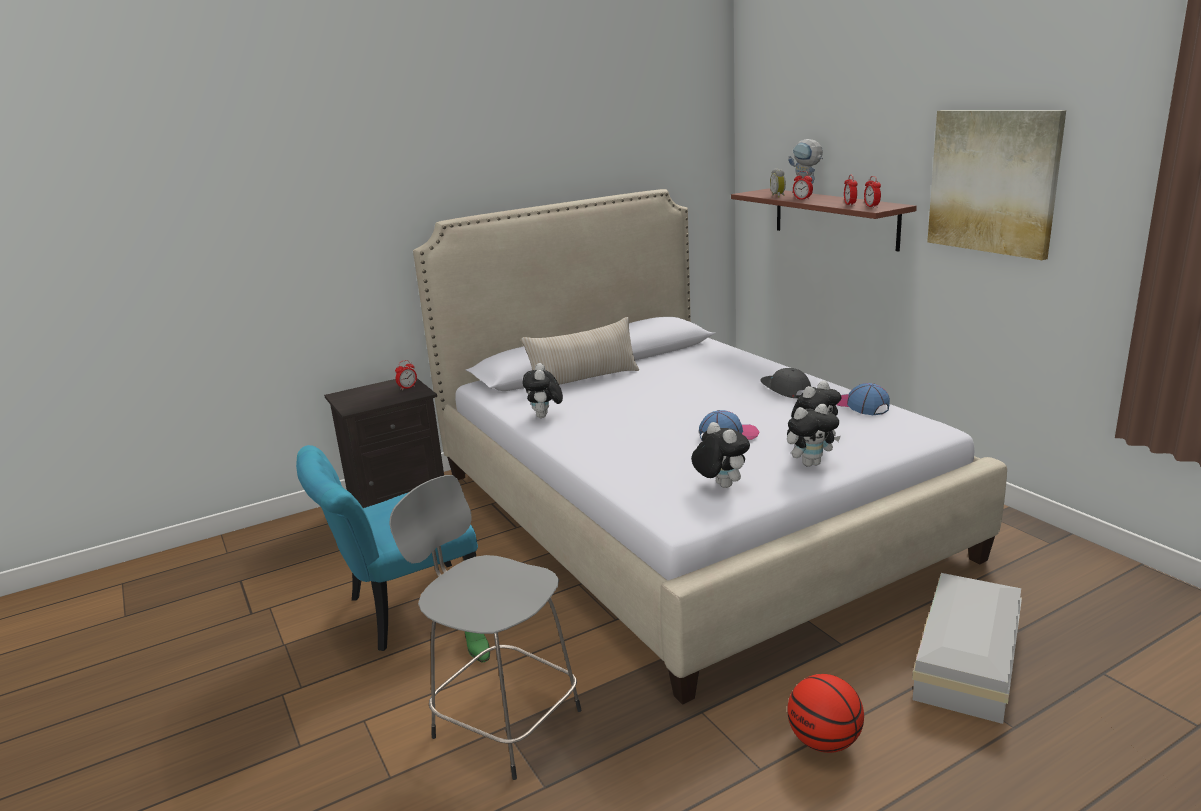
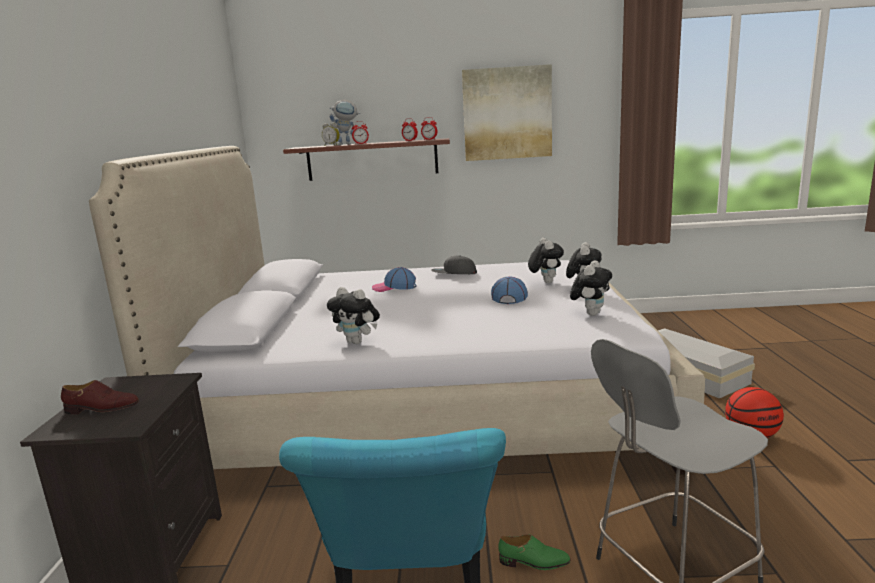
camera: 60 degrees left, 5 degrees down
alarm clock [395,360,417,390] -> none
beige pillow [521,317,639,385] -> none
plush toy [691,422,750,488] -> plush toy turned 120 degrees clockwise [570,260,612,316]
cap [837,383,890,415] -> cap moved to [372,267,416,292]
none -> brown shoe [61,380,139,414]

